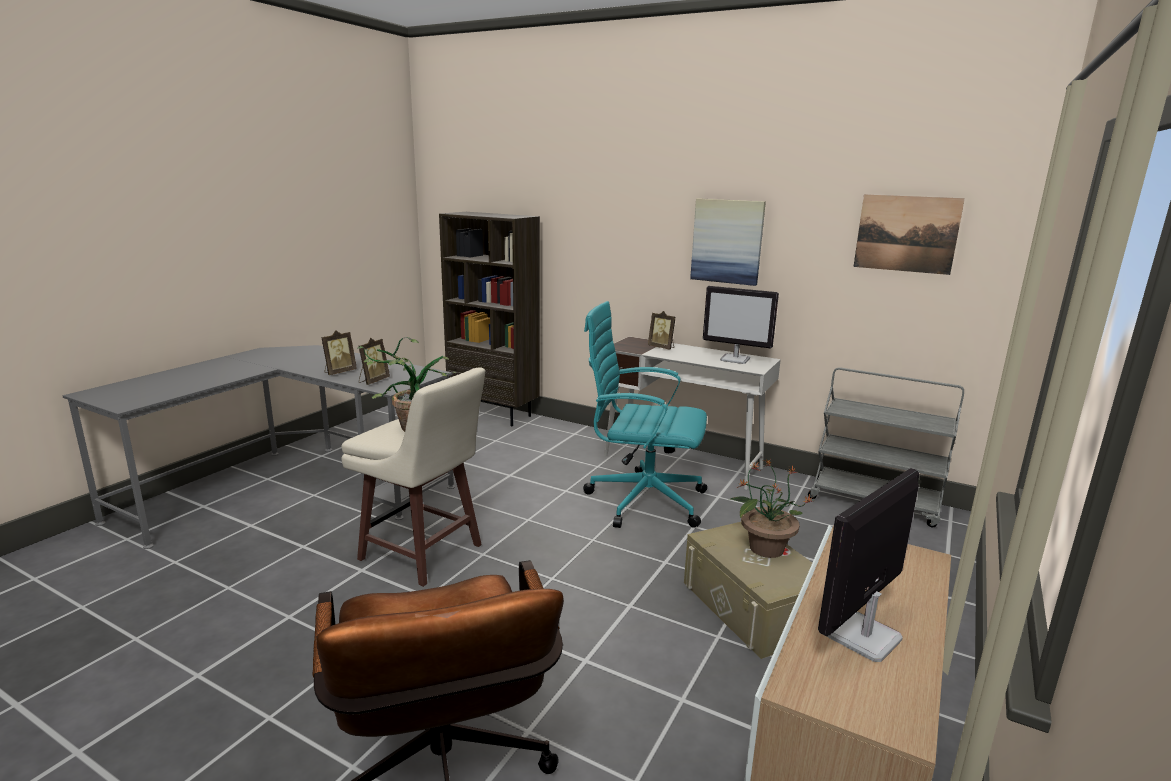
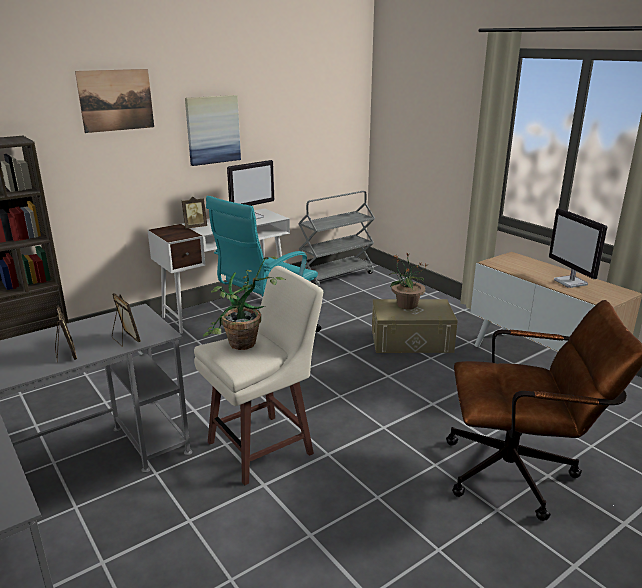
camera: 65 degrees left, 5 degrees up
picture [853,195,965,275] -> picture moved to [75,69,154,133]

